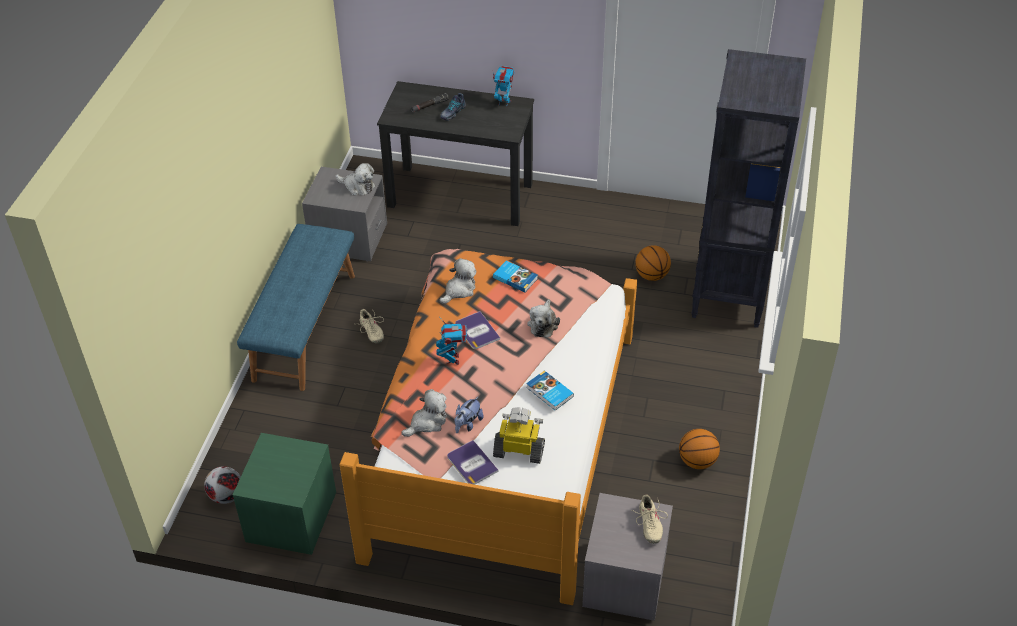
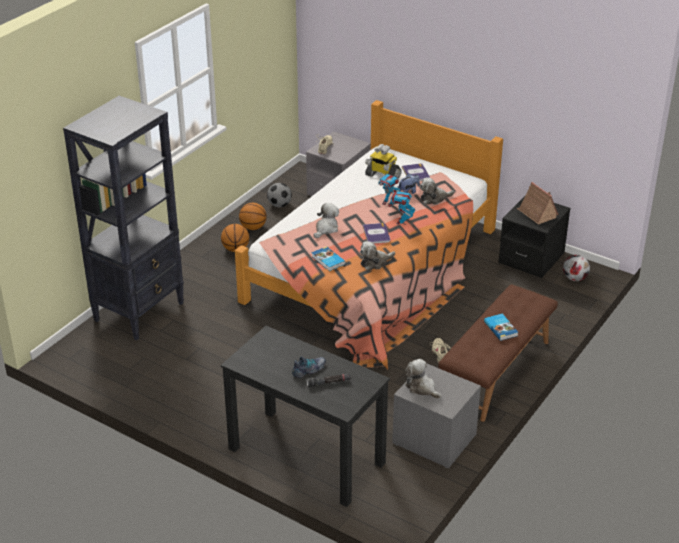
camera: 160 degrees left, 10 degrees down
green nightstand [233,433,336,555] -> black nightstand [498,195,570,278]
blue bench [237,224,355,391] -> brown bench [438,284,558,422]
toy robot [493,66,515,107] -> toy robot moved to [378,168,401,207]
book [526,370,574,410] -> book moved to [484,314,518,341]
basketball [635,245,671,281] -> basketball moved to [221,224,249,252]
none -> football [267,183,292,207]
none -> toy house [516,182,559,225]

